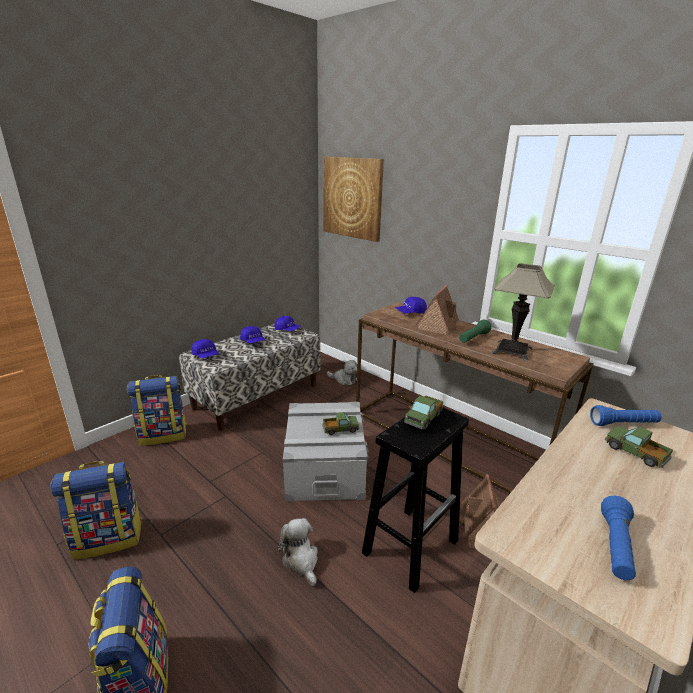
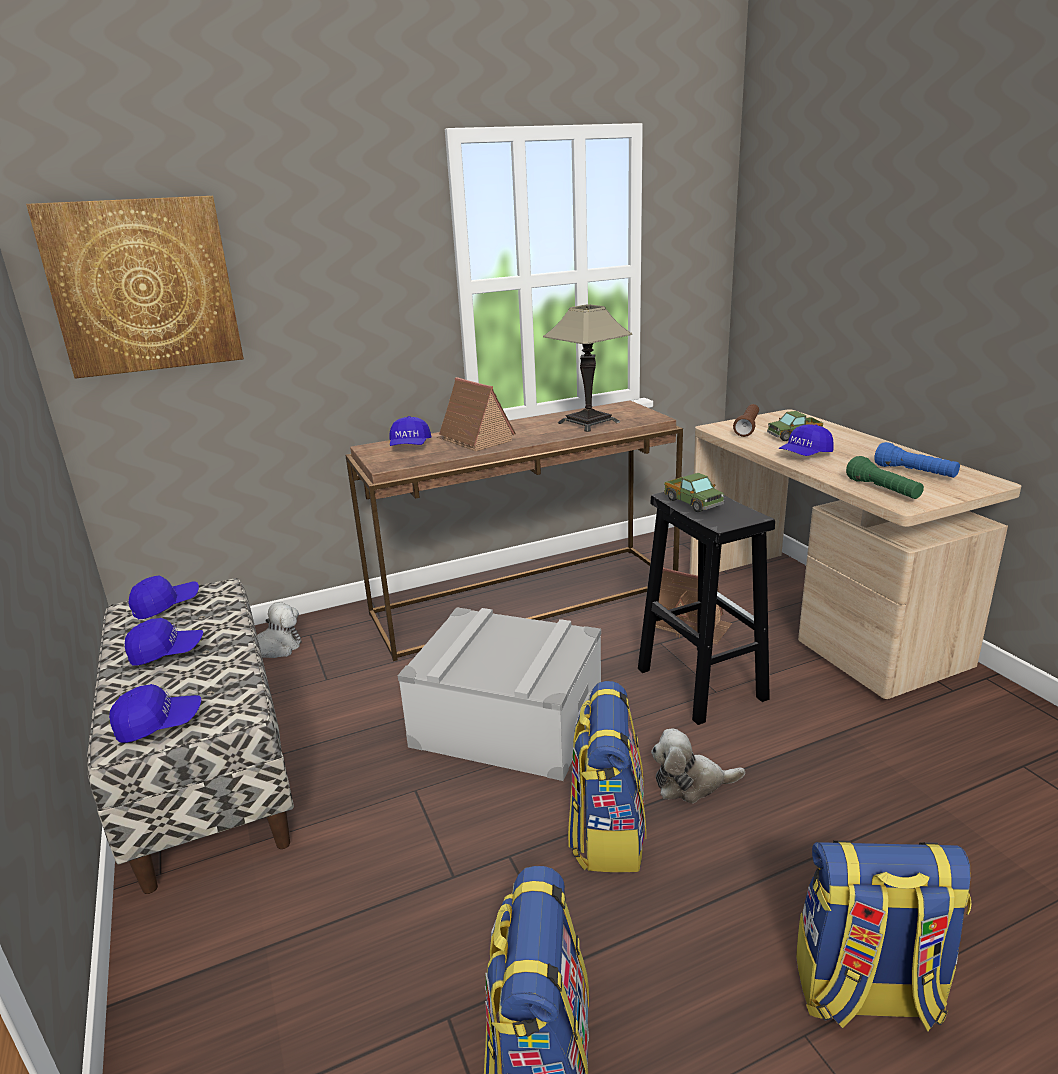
camera: 65 degrees left, 0 degrees up
backpack [127,375,187,446] -> backpack moved to [568,681,646,872]
toy truck [322,412,359,435] -> none
green flashlight [459,320,492,343] -> green flashlight moved to [846,456,924,499]
blue flashlight [590,405,662,426] -> brown flashlight [733,404,759,437]
none -> blue cap [779,424,834,456]

